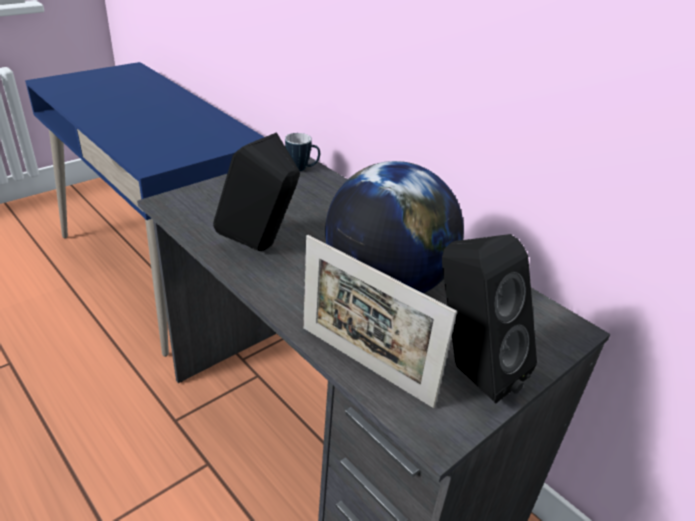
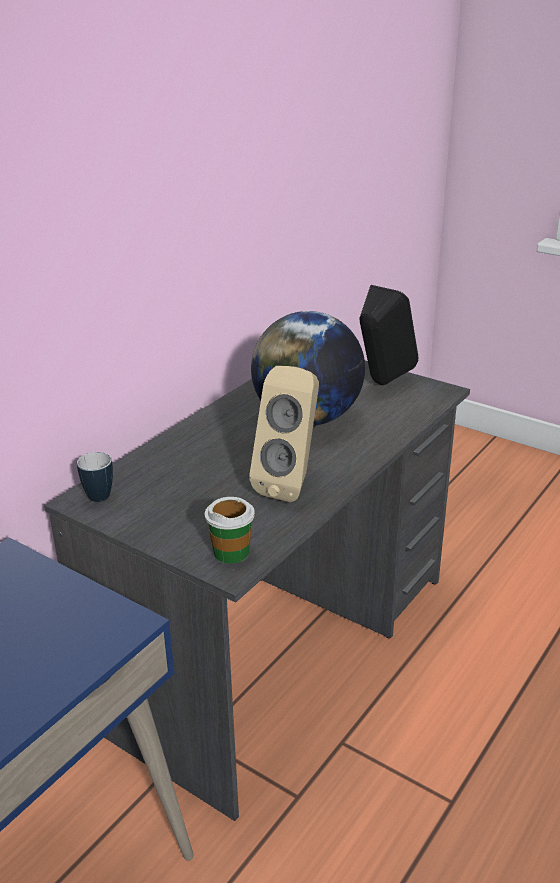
camera: 100 degrees left, 5 degrees down
black speaker [213,132,300,251] -> beige speaker [249,366,319,502]
picture frame [303,235,457,408] -> none
none -> cup [205,497,255,564]

